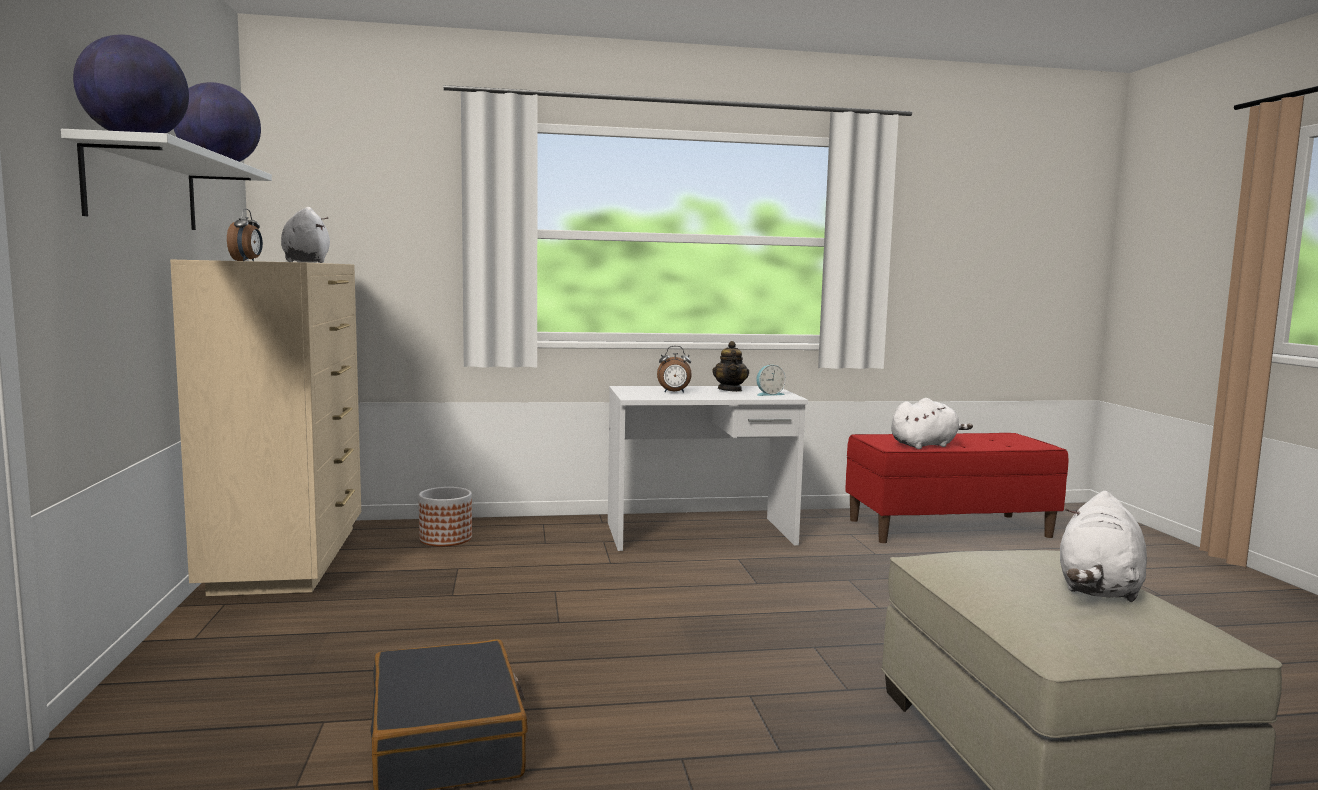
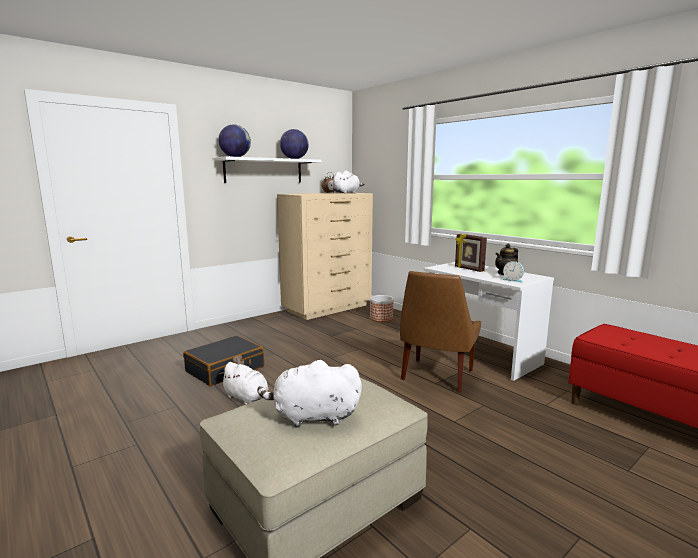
camera: 60 degrees right, 5 degrees up
alarm clock [657,346,692,393] -> picture frame [455,234,487,272]
white plush toy [891,398,973,449] -> white plush toy moved to [220,362,268,405]
none -> brown chair [400,271,481,392]

